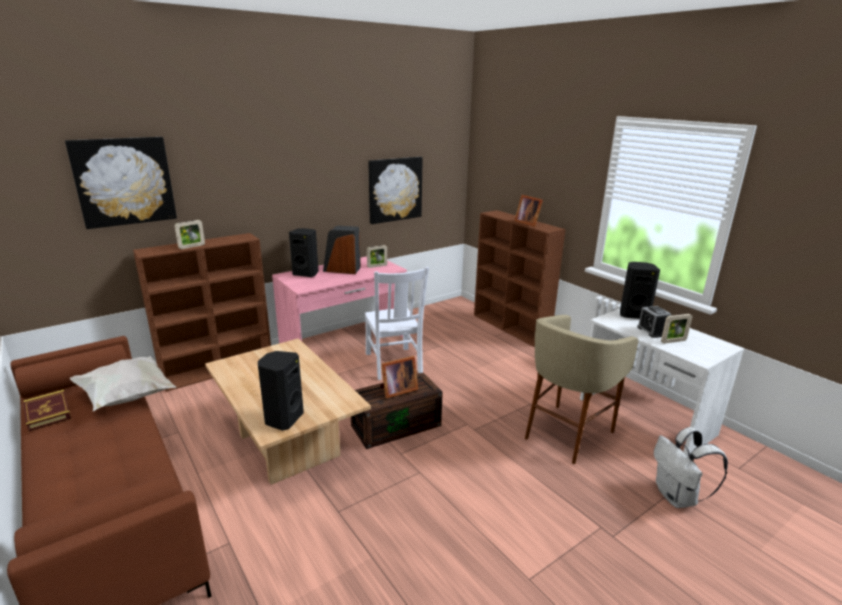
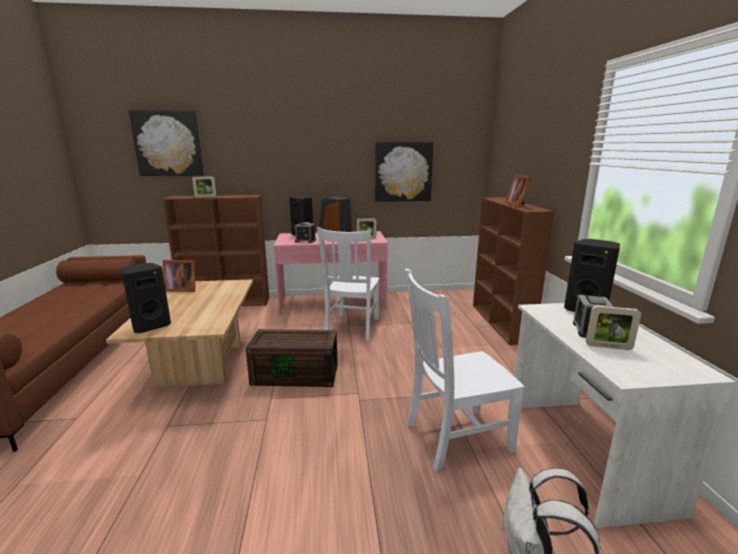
camera: 30 degrees right, 5 degrees down
book [23,390,71,432] -> none
white pillow [70,356,176,411] -> none
picture frame [380,356,418,399] -> picture frame moved to [163,260,195,292]
beige stool [525,315,638,464] -> white chair [405,269,525,471]
none -> alarm clock [295,222,316,243]

